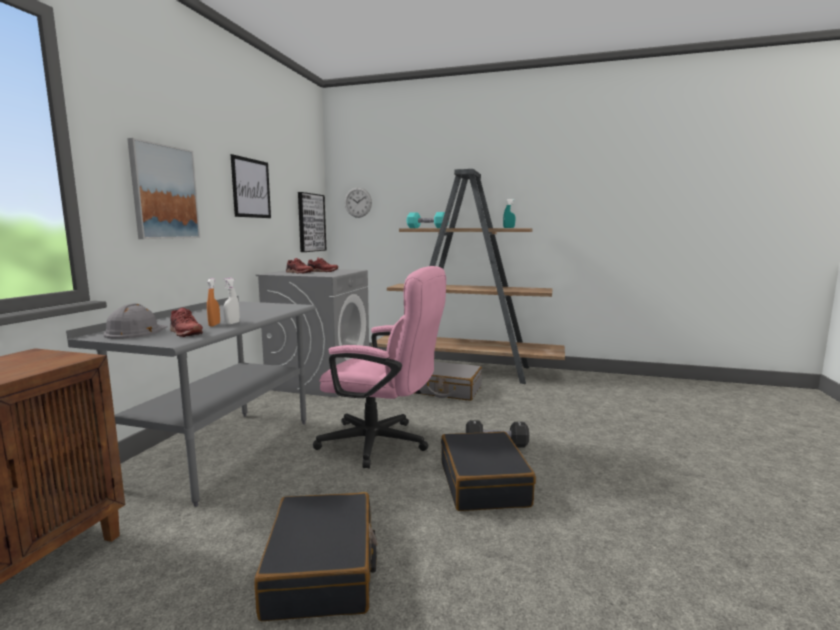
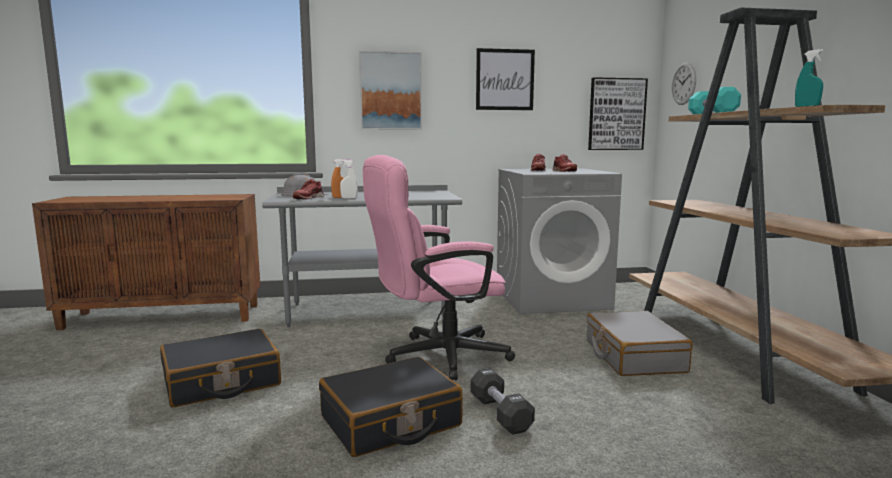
camera: 65 degrees right, 0 degrees up
pink office chair [313,266,446,468] -> pink office chair turned 75 degrees clockwise [363,155,515,380]

